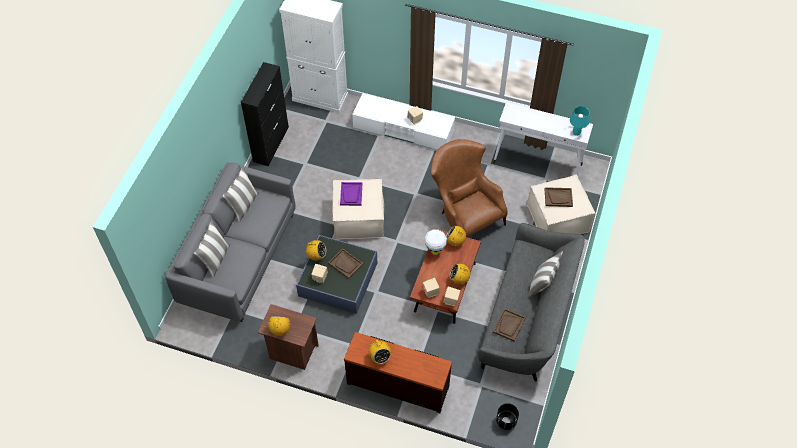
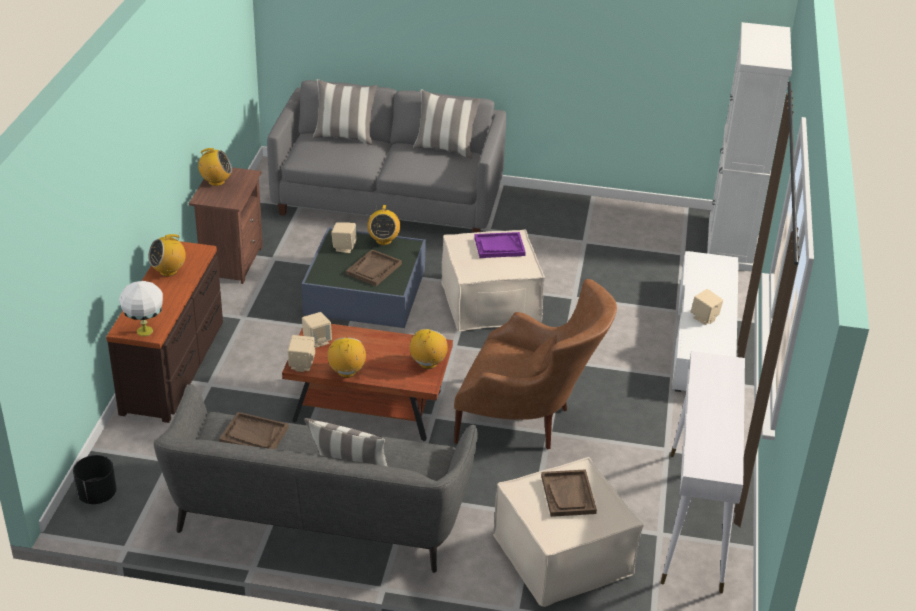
camera: 80 degrees right, 20 degrees down
black cabinet [241,62,289,166] -> none
white table lamp [424,230,447,255] -> white table lamp moved to [119,281,163,336]
brown armchair [431,139,508,237] -> brown armchair turned 60 degrees clockwise [454,279,617,450]
turquoise table lamp [570,106,589,136] -> none

